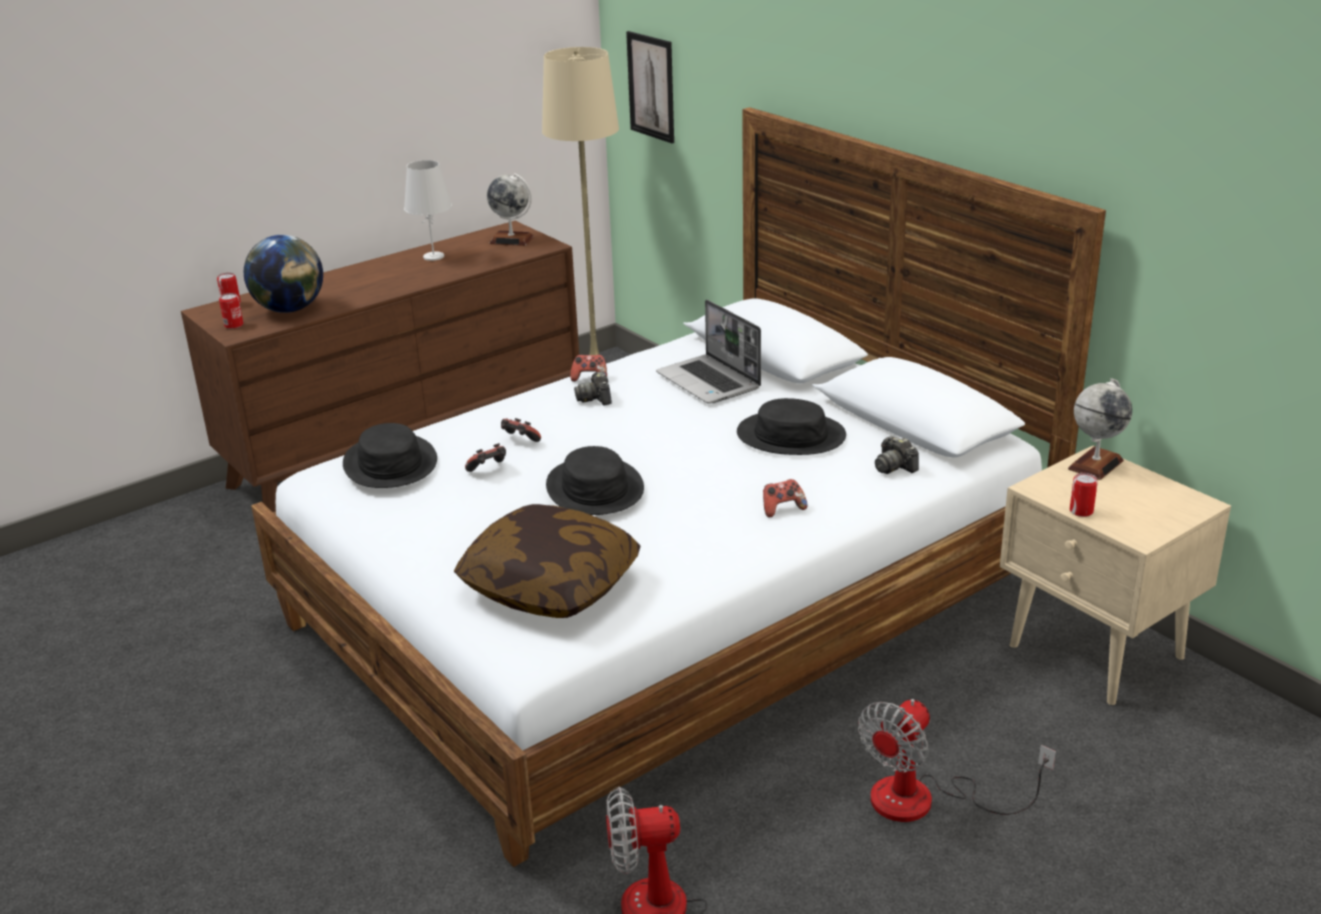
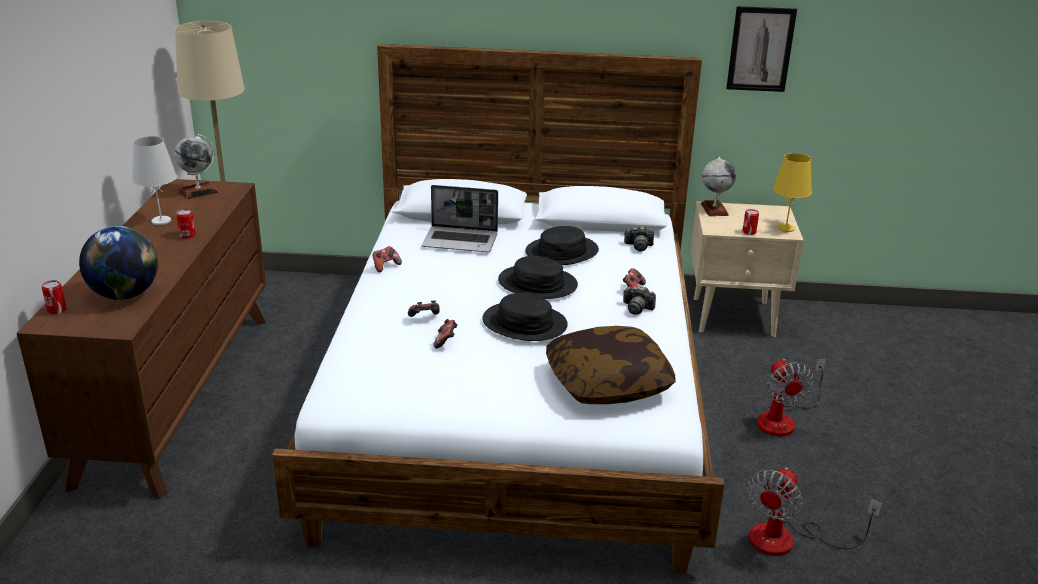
camera: 50 degrees left, 0 degrees up
can [219,293,243,329] -> can moved to [176,209,196,239]
black hat [343,423,437,488] -> black hat moved to [498,256,578,299]
camera [574,371,612,406] -> camera moved to [623,286,656,315]
picture [626,31,674,143] -> picture moved to [726,6,797,92]
none -> yellow table lamp [773,153,812,232]

